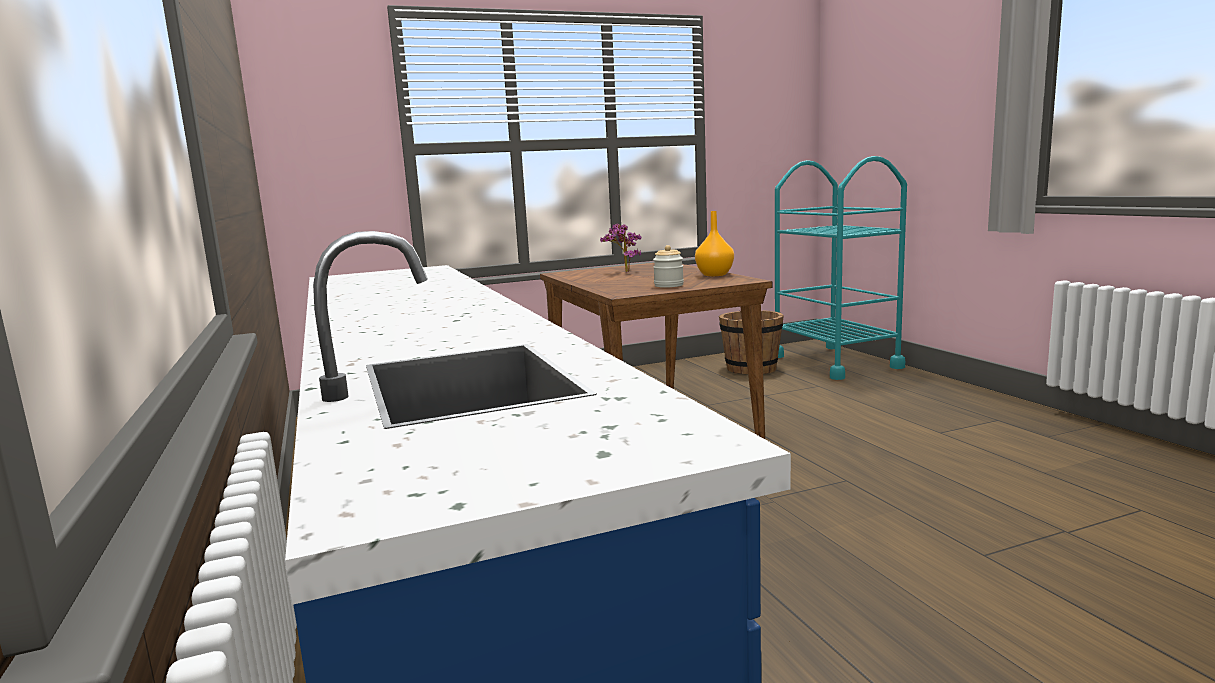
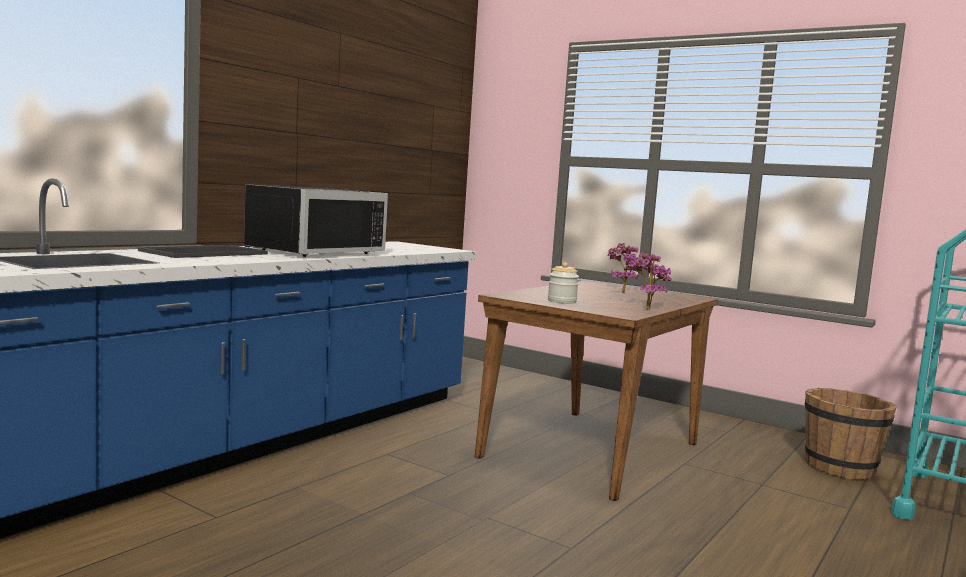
camera: 55 degrees right, 5 degrees down
orange vase [695,211,734,276] -> potted plant [625,252,672,310]
none -> tray [138,245,268,258]
none -> black microwave [244,184,388,257]

